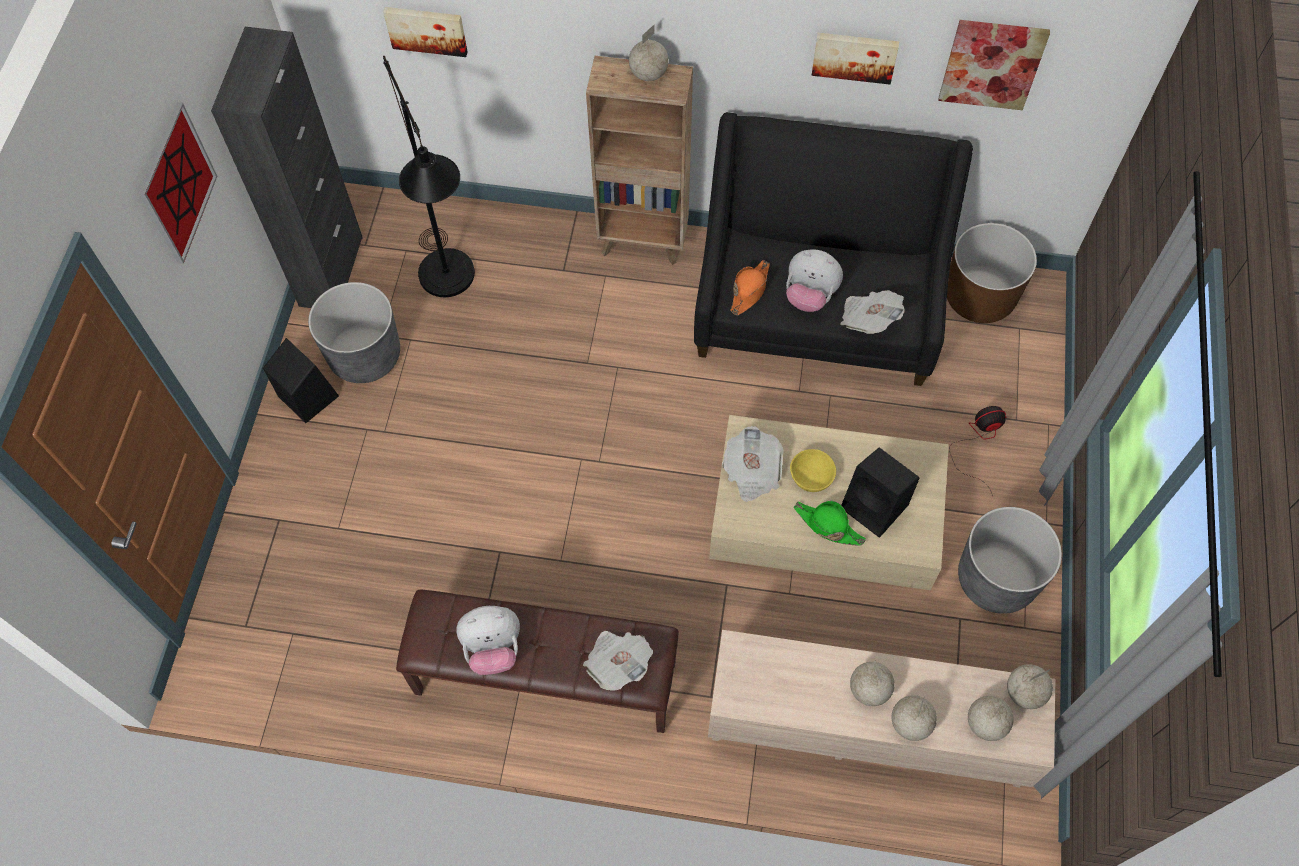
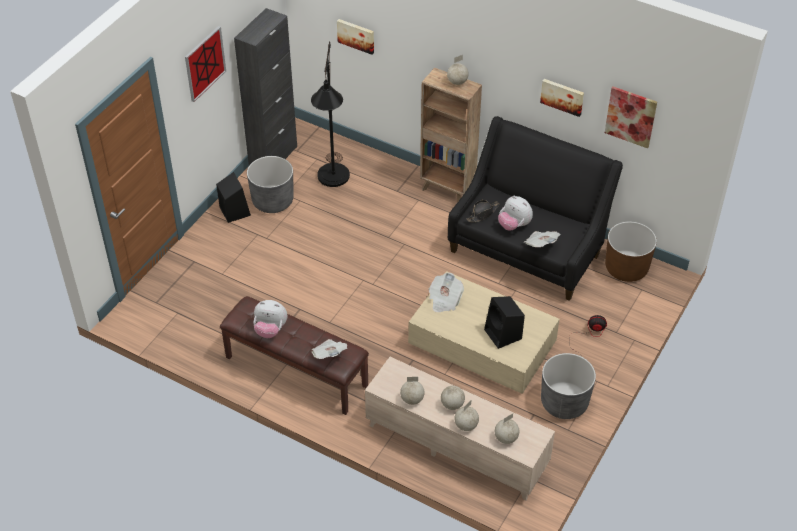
camera: 20 degrees right, 15 degrees down
orange hat [730,260,770,315] -> black hat [467,200,500,222]
yellow bowl [790,449,836,492] -> none
green hat [794,501,866,546] -> none
globe [1007,664,1053,709] -> globe moved to [400,377,424,405]

